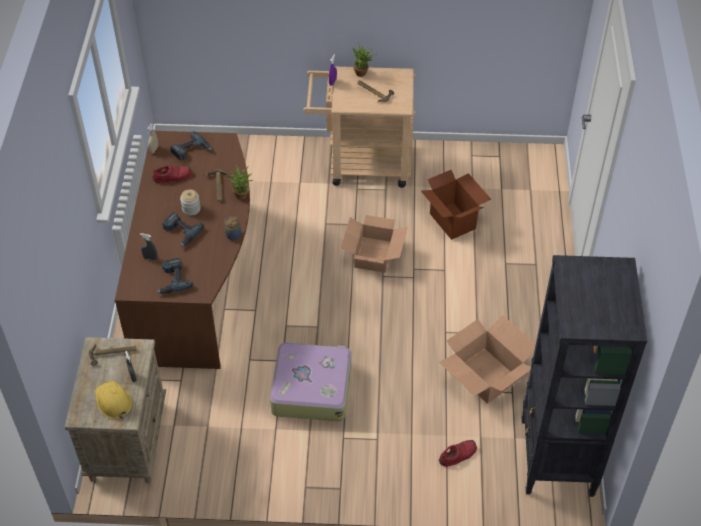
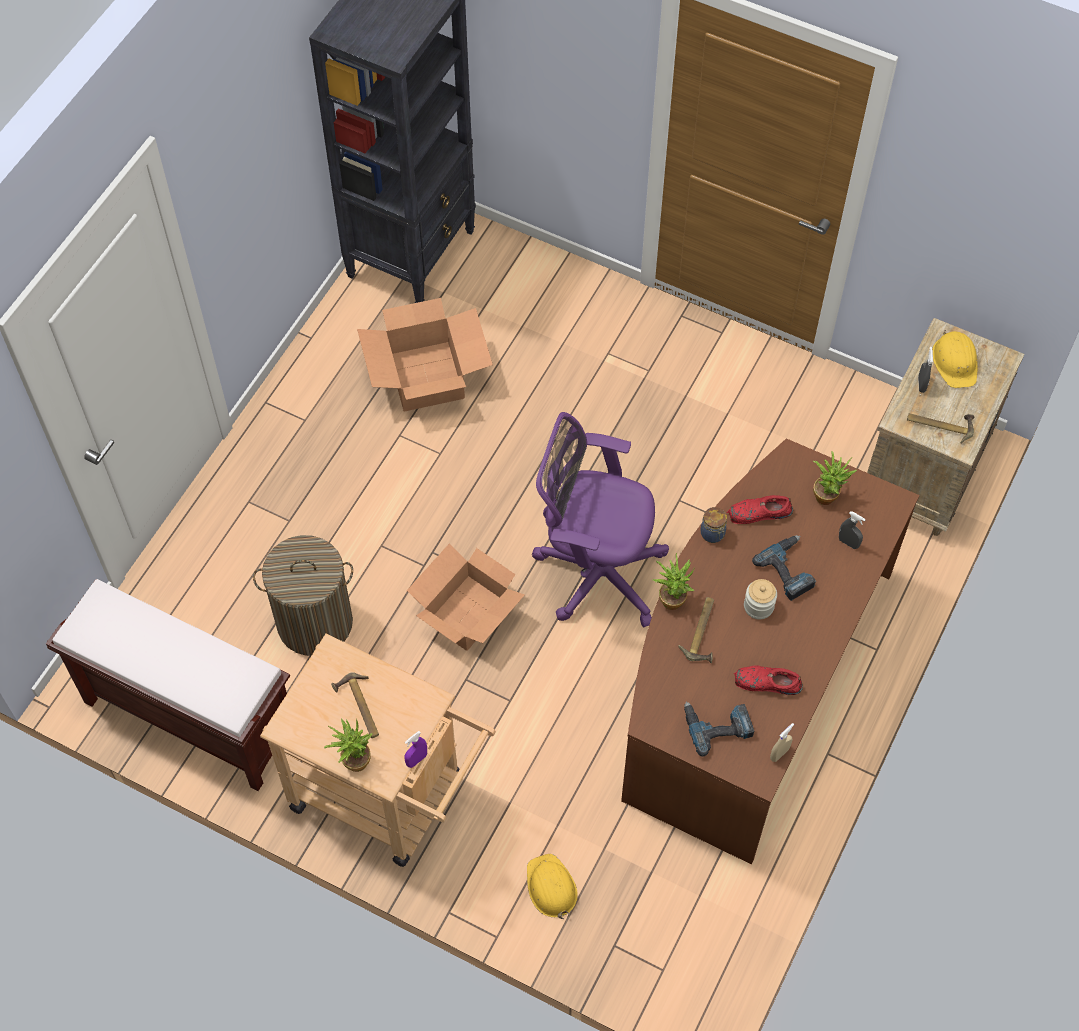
camera: 155 degrees left, 10 degrees up
power drill [156,258,193,294] -> potted plant [813,451,857,505]
suitcase [270,341,351,421] -> none
cardboard box [421,170,491,240] -> laundry basket [253,535,353,656]
red shoe [439,440,477,467] -> red shoe moved to [727,495,793,524]
none -> brown bench [46,579,290,791]
none -> yellow hard hat [527,854,578,919]
none -> purple office chair [532,412,669,627]

